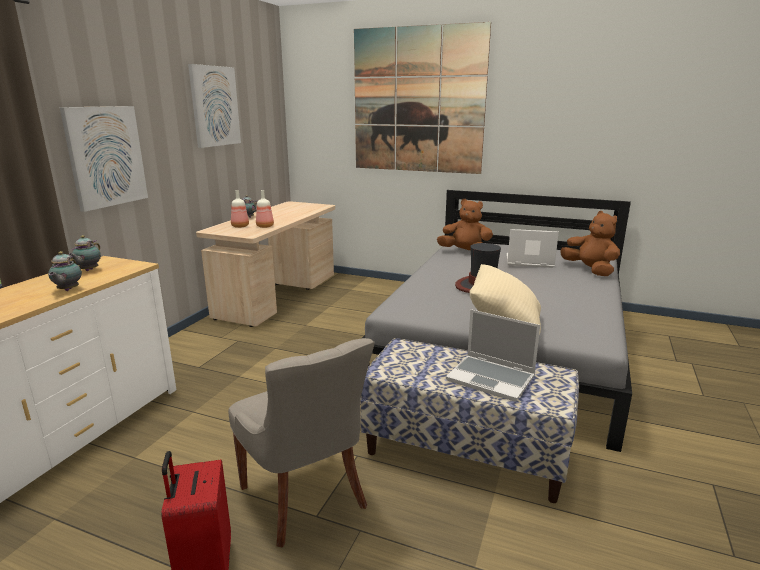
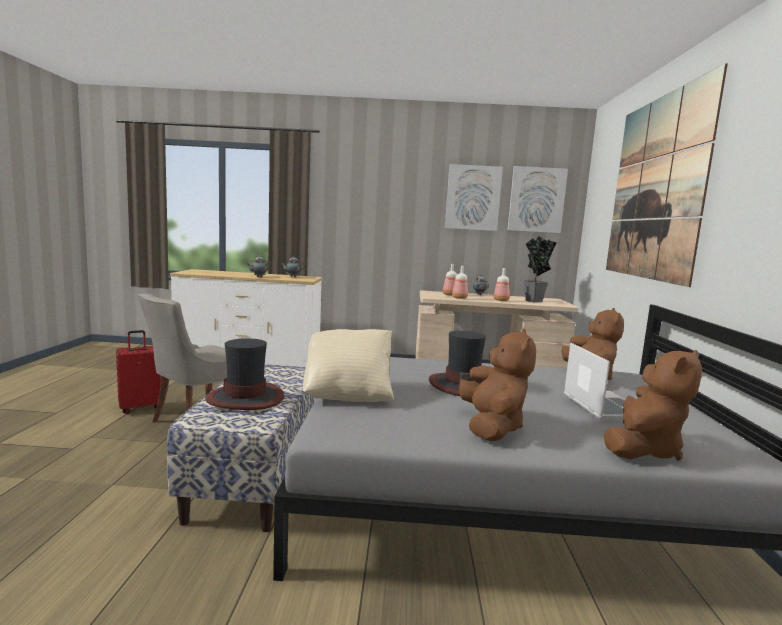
camera: 70 degrees right, 10 degrees down
picture [60,106,148,212] -> picture moved to [508,166,568,233]
laptop [446,309,540,401] -> hat [206,338,284,410]
none -> brown plush toy [459,329,536,441]
none -> bottle [494,268,510,301]
none -> potted plant [524,236,557,303]

